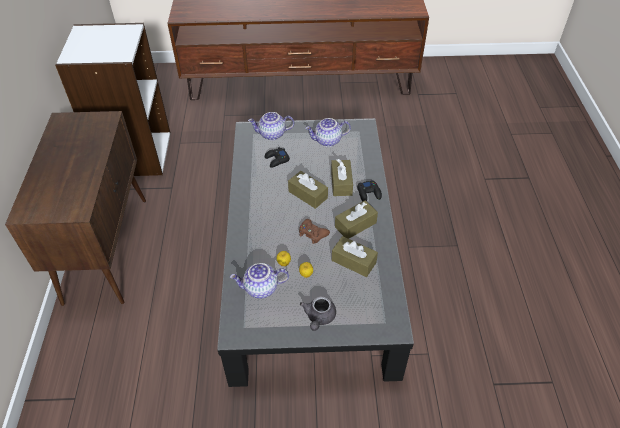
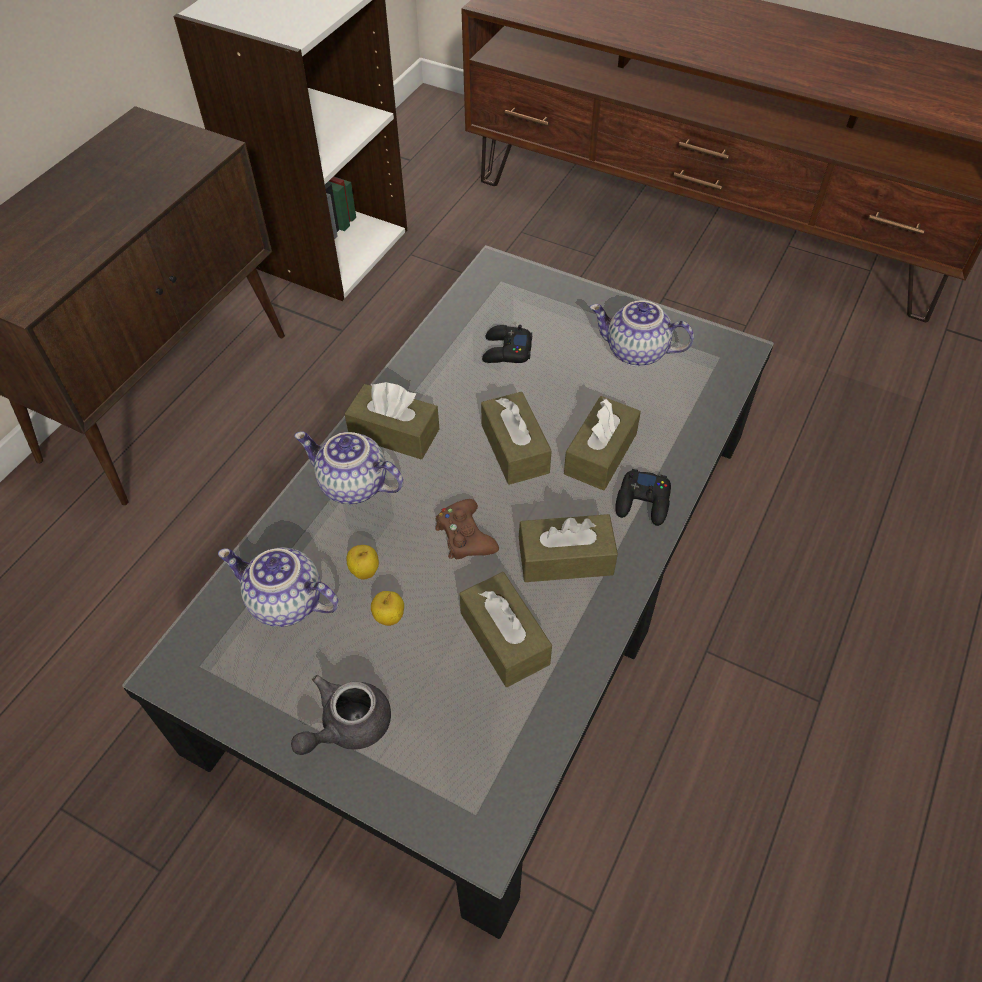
camera: 30 degrees right, 5 degrees up
teapot [248,112,294,140] -> teapot moved to [294,431,403,504]
none -> brown tissue box [344,382,439,459]

